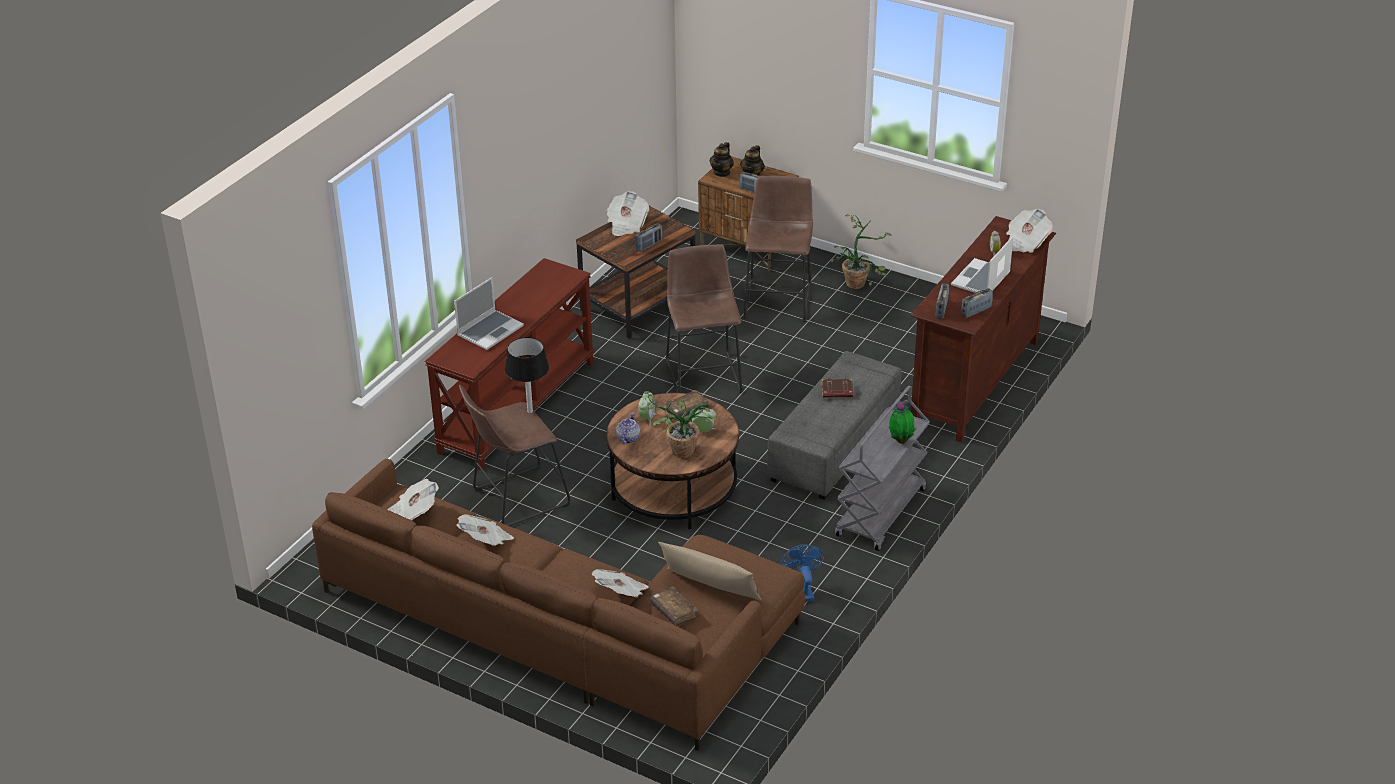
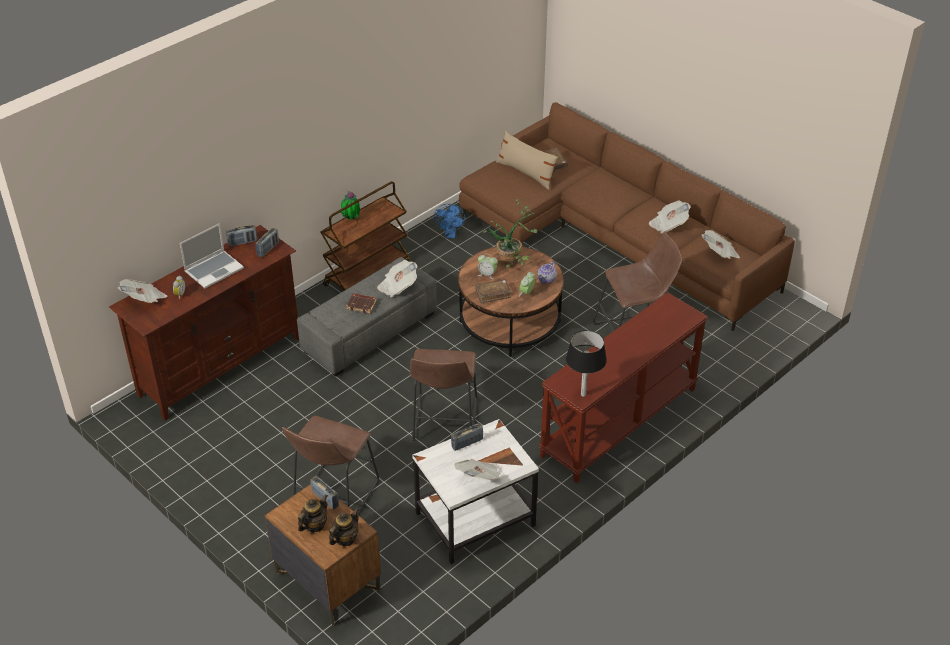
camera: 165 degrees left, 5 degrees up
laptop [454,277,524,350] -> none
black table lamp [505,337,549,414] -> black table lamp moved to [565,330,607,397]
brown side table [576,206,696,339] -> white side table [412,419,539,564]
newspaper [592,569,649,597] -> newspaper moved to [377,260,418,298]
potted plant [831,214,892,289] -> none
grey cart [835,386,930,551] -> brown cart [320,181,410,291]

